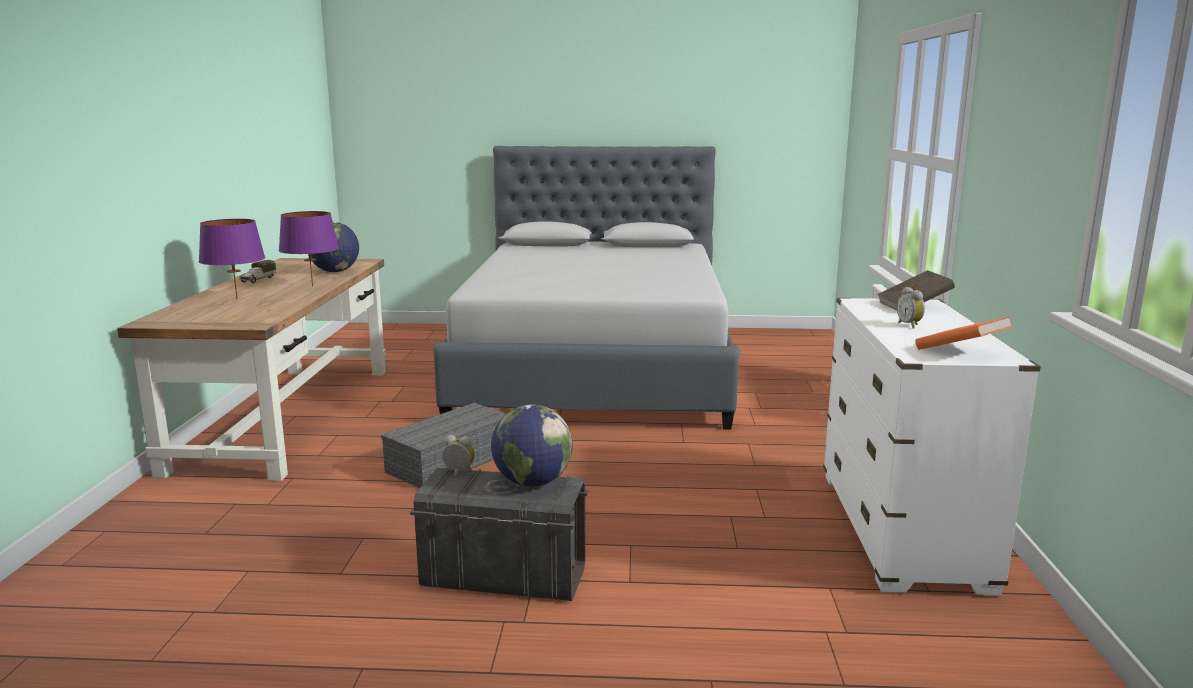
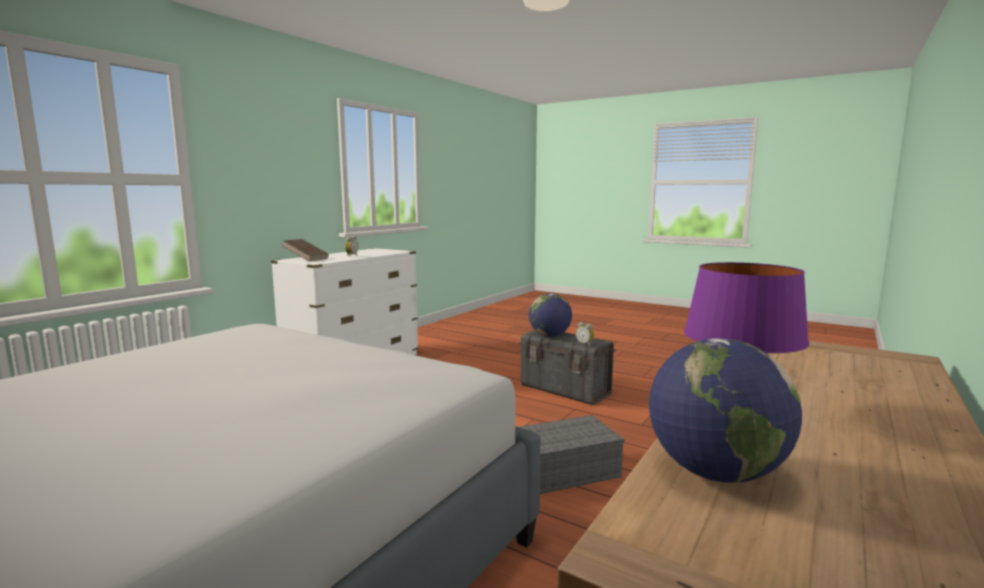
camera: 150 degrees left, 5 degrees down
purple table lamp [199,219,265,299] -> none
toy truck [239,260,276,283] -> none
orange book [916,316,1013,350] -> none

